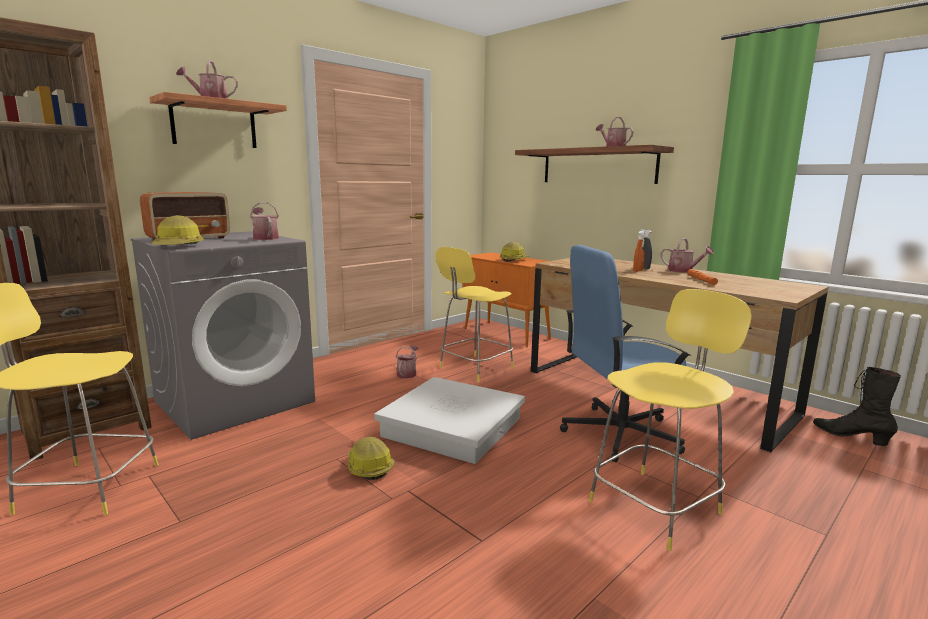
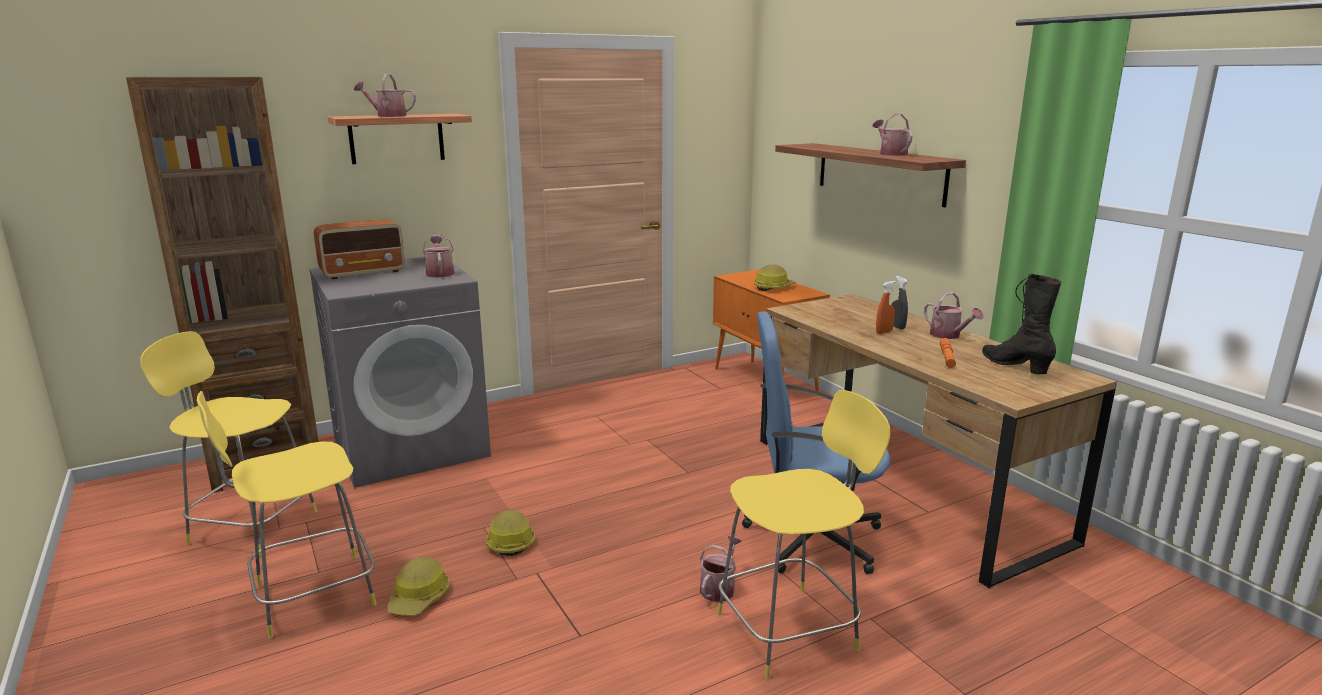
camera: 15 degrees right, 5 degrees up
hard hat [150,215,204,245] -> hard hat moved to [387,556,450,616]
white storage box [374,377,525,464] -> none
watering can [396,346,418,379] -> watering can moved to [700,536,742,602]
yellow stool [436,247,514,382] -> yellow stool moved to [197,391,376,639]
black boot [813,367,901,446] -> black boot moved to [982,274,1061,374]

